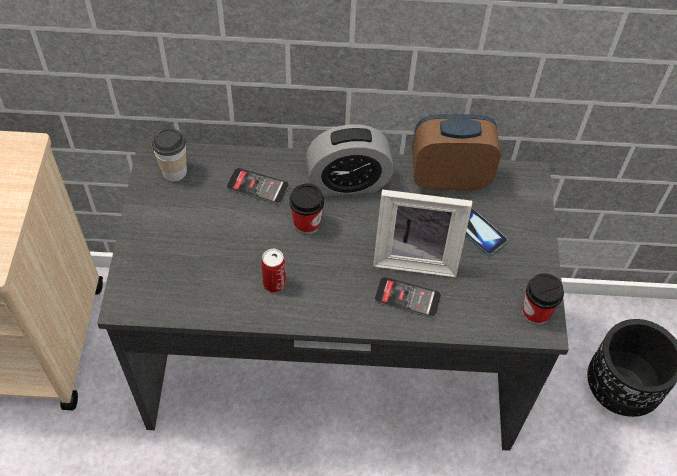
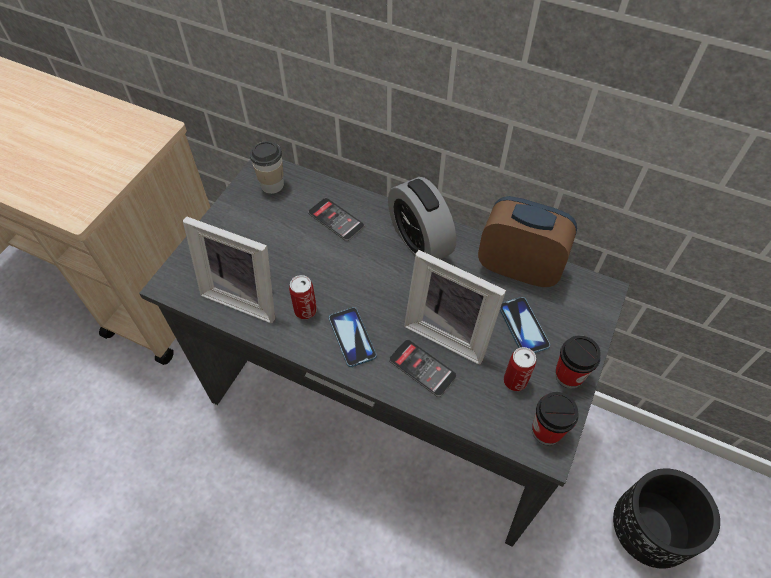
camera: 25 degrees right, 0 degrees up
cup [289,183,324,235] -> cup moved to [555,335,601,388]
alarm clock [306,124,394,196] -> alarm clock turned 45 degrees clockwise [388,177,456,259]
none -> picture frame [183,216,275,323]
none -> phone [329,307,377,367]
none -> can [504,347,536,391]

